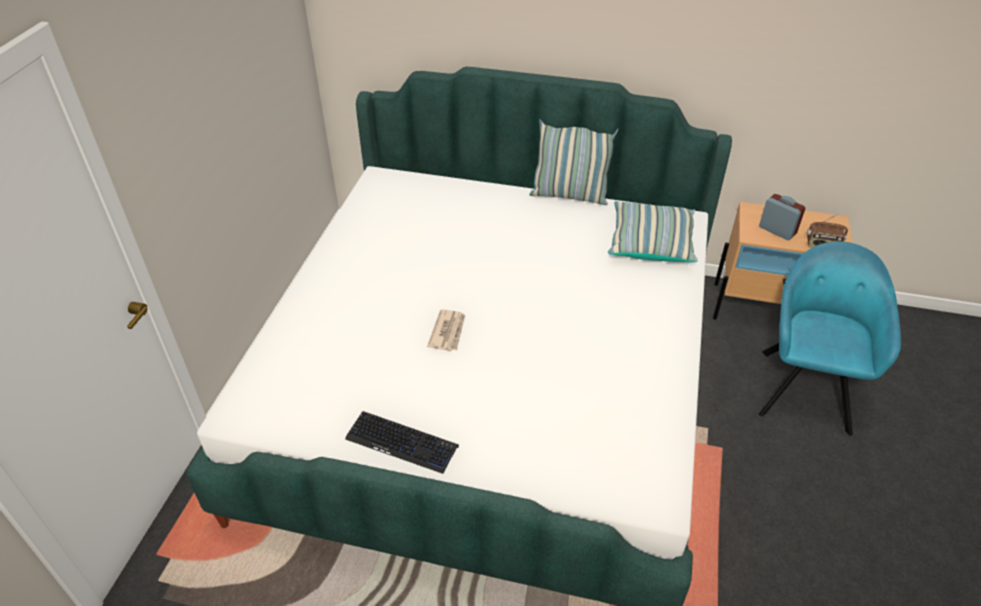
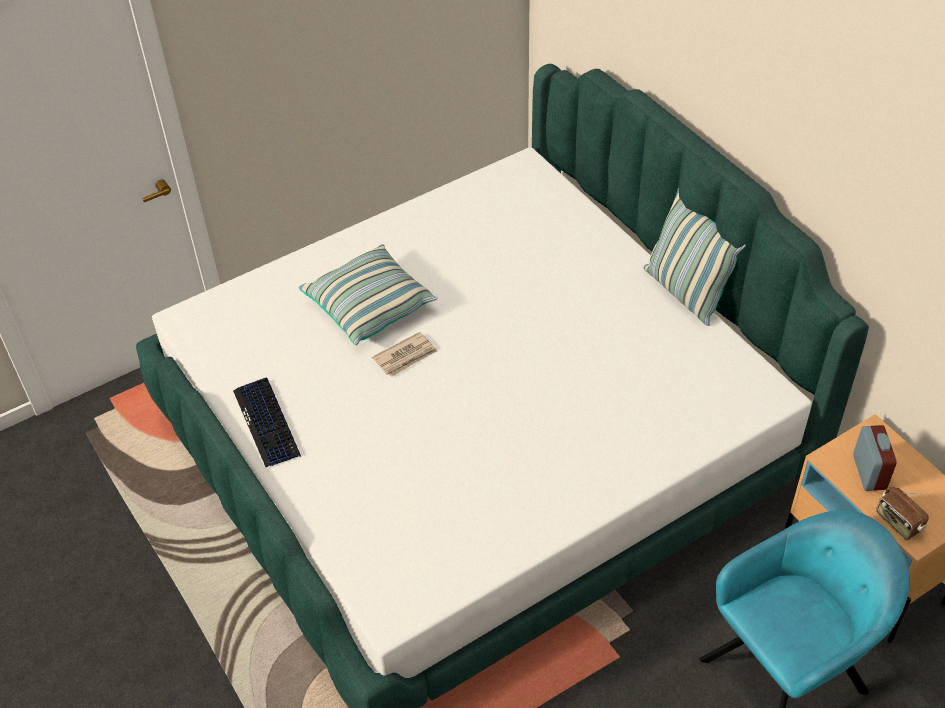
camera: 45 degrees right, 5 degrees up
pillow [608,201,698,262] -> pillow moved to [299,244,438,345]

